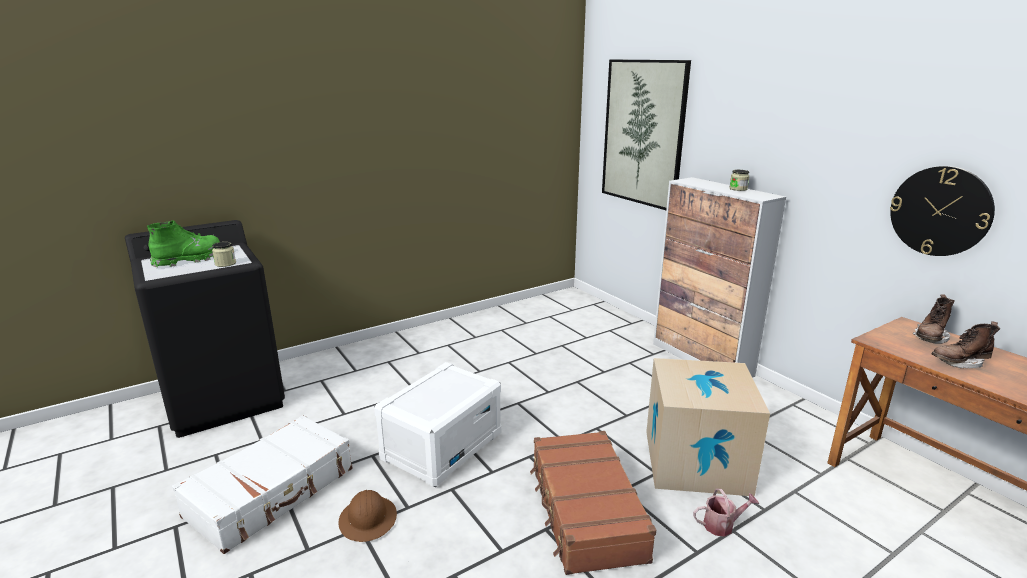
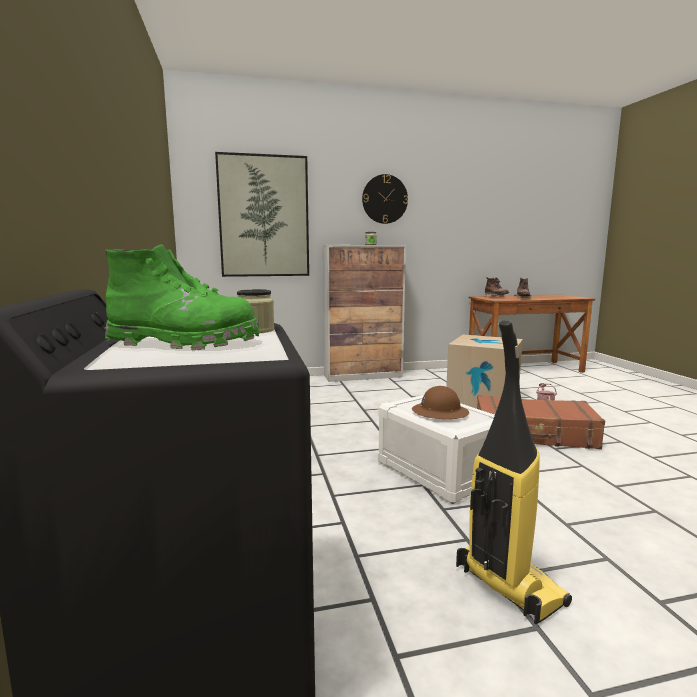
camera: 70 degrees left, 10 degrees down
green boot [147,220,220,268] -> green boot turned 120 degrees clockwise [104,244,259,350]
white suitcase [172,415,353,554] -> vacuum cleaner [456,320,572,624]
brown hard hat [338,490,397,542] -> brown hard hat moved to [412,386,469,419]
wall clock [890,166,995,256] -> wall clock moved to [362,174,408,224]

